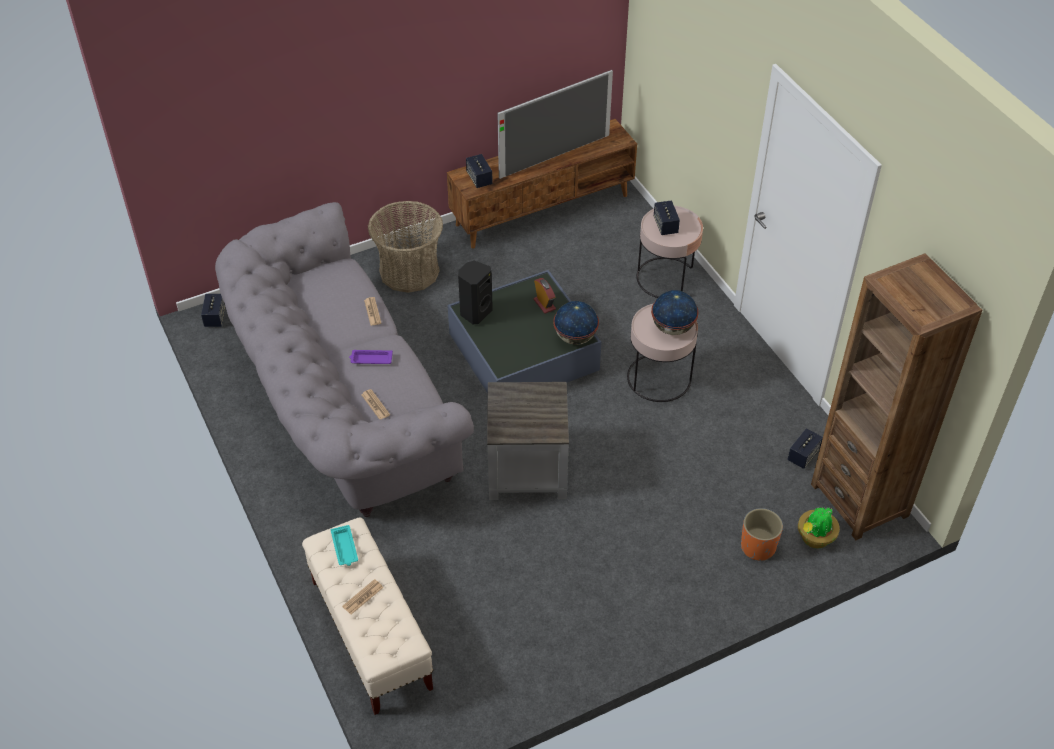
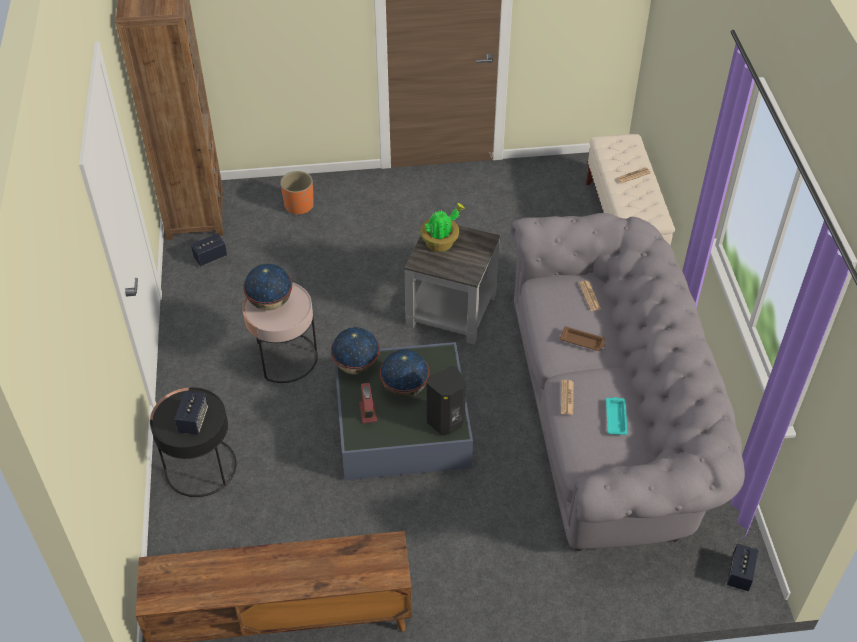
camera: 160 degrees left, 0 degrees up
turquoise tray [331,525,358,566] -> turquoise tray moved to [606,397,628,435]
purple tray [349,350,393,364] -> brown tray [560,326,605,351]
basket [368,201,443,293] -> none
speaker [466,154,493,188] -> none
television [497,70,613,179] -> none
pink side table [636,206,703,298] -> black side table [150,387,237,497]
potted plant [798,507,840,548] -> potted plant moved to [420,203,465,252]
none -> globe [380,350,429,397]

